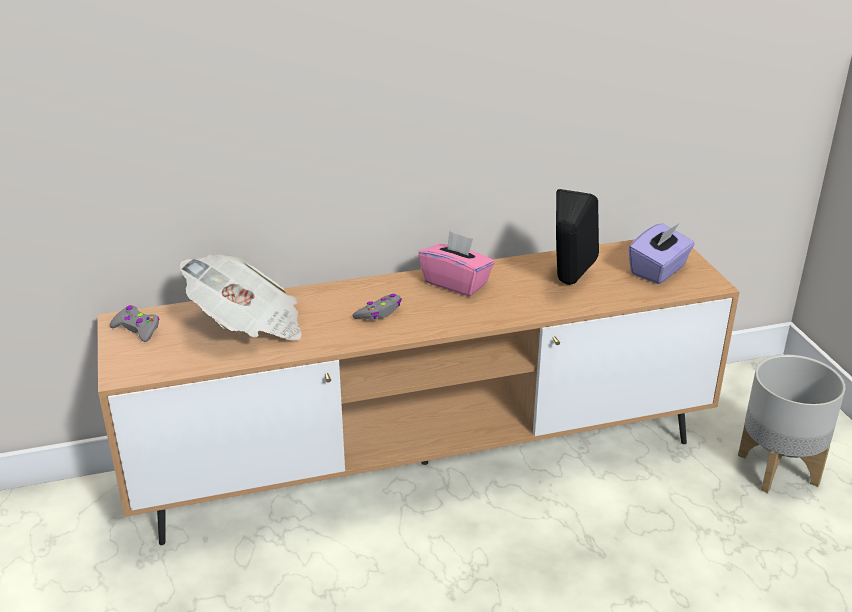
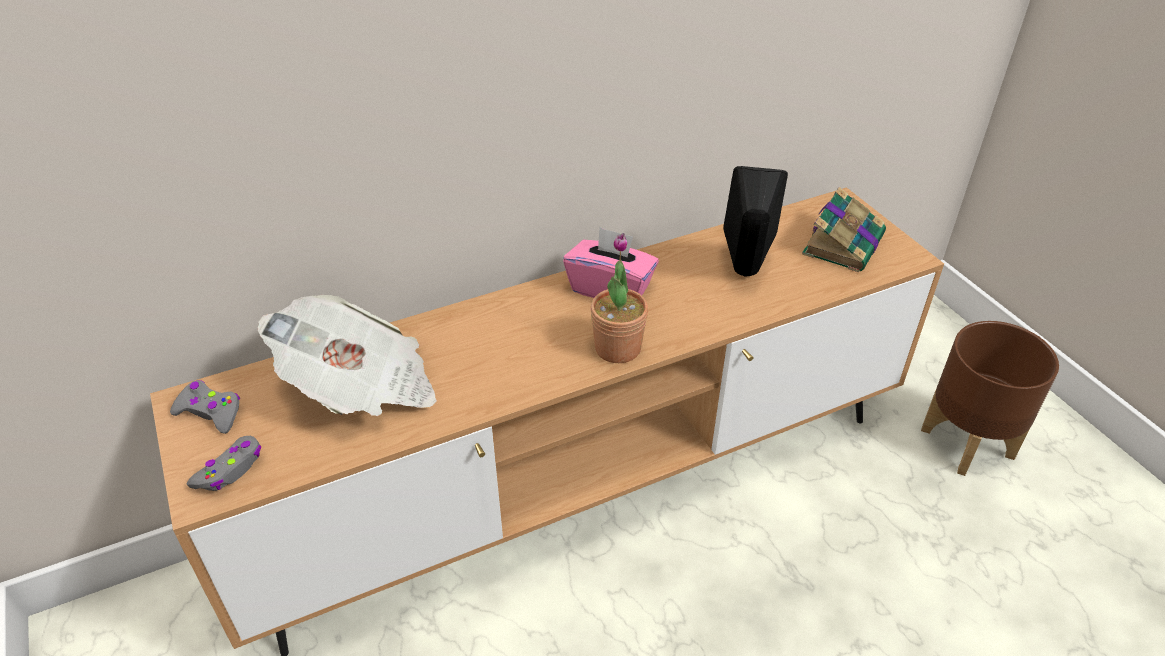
camera: 10 degrees left, 10 degrees up
grey game controller [352,294,402,320] -> grey game controller moved to [187,436,261,491]
purple tissue box [629,223,695,284] -> book [802,187,886,272]
grey planter [738,355,845,493] -> brown planter [921,321,1059,476]
none -> potted plant [590,233,648,363]

